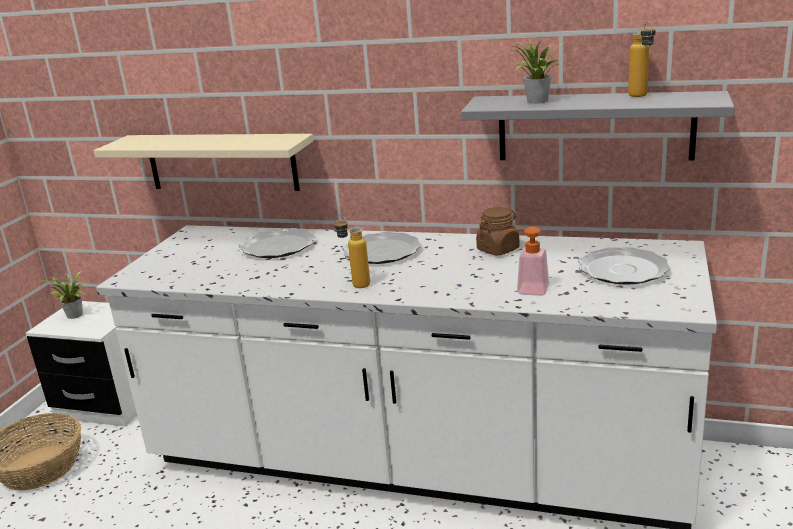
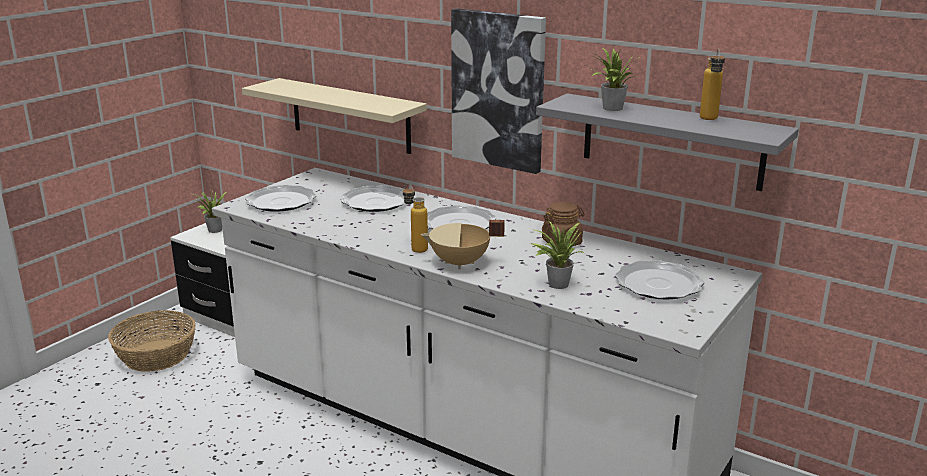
camera: 15 degrees right, 0 degrees up
soap dispenser [504,227,549,296] -> potted plant [530,221,584,289]
none -> plate [245,185,316,212]
none -> beige cooking pot [421,220,505,269]
none -> picture [451,8,546,174]

